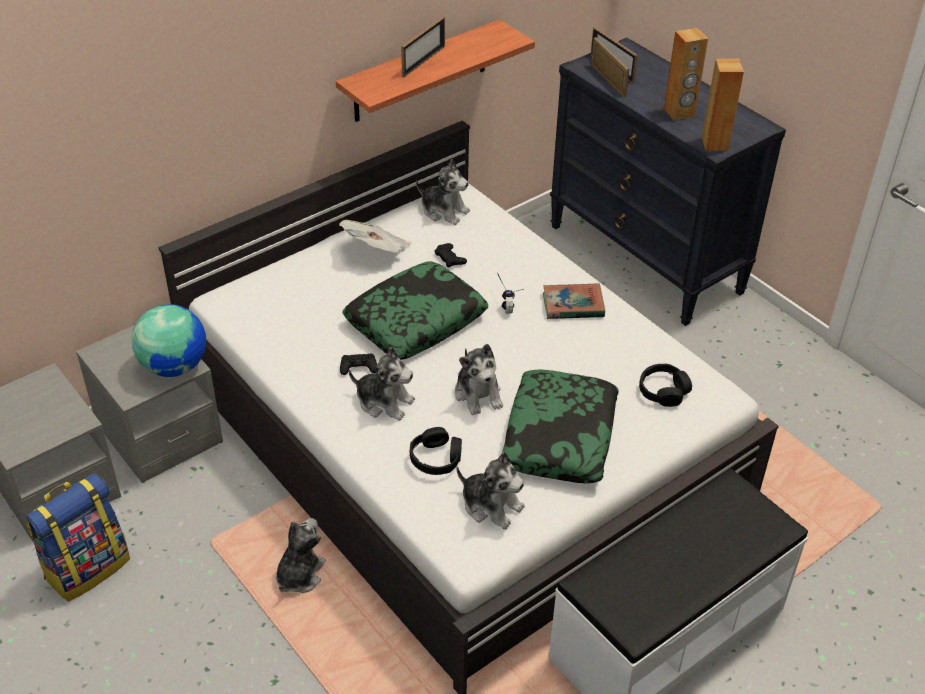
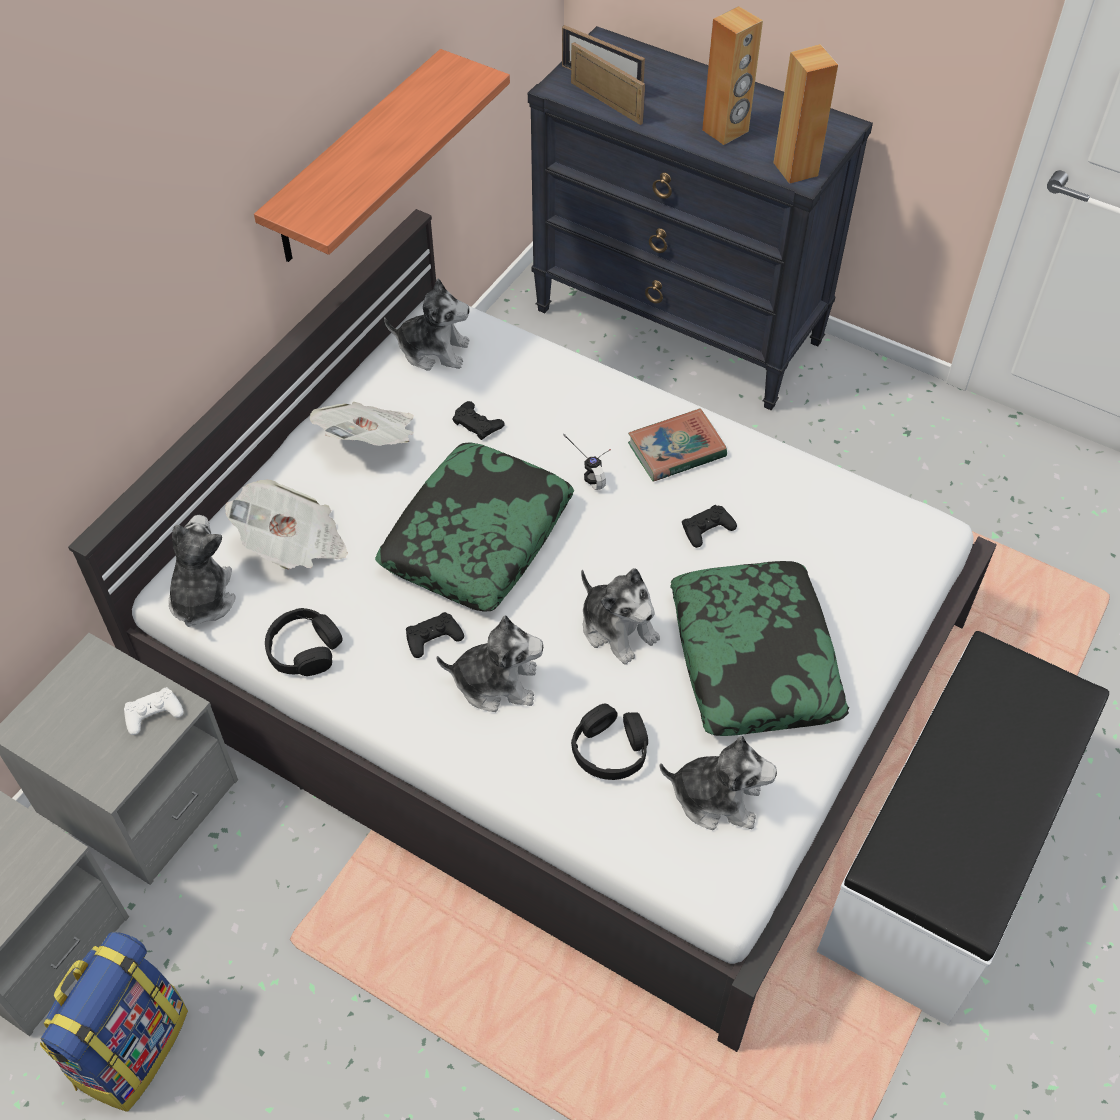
camera: 20 degrees left, 10 degrees up
globe [132,304,206,377] -> white game controller [124,687,184,735]
plush toy [276,518,326,593] -> plush toy moved to [168,515,236,627]
picture frame [401,16,445,77] -> none
black headphones [639,364,692,407] -> black headphones moved to [265,608,343,676]
none -> newspaper [225,479,348,569]
none -> black game controller [682,505,737,548]

